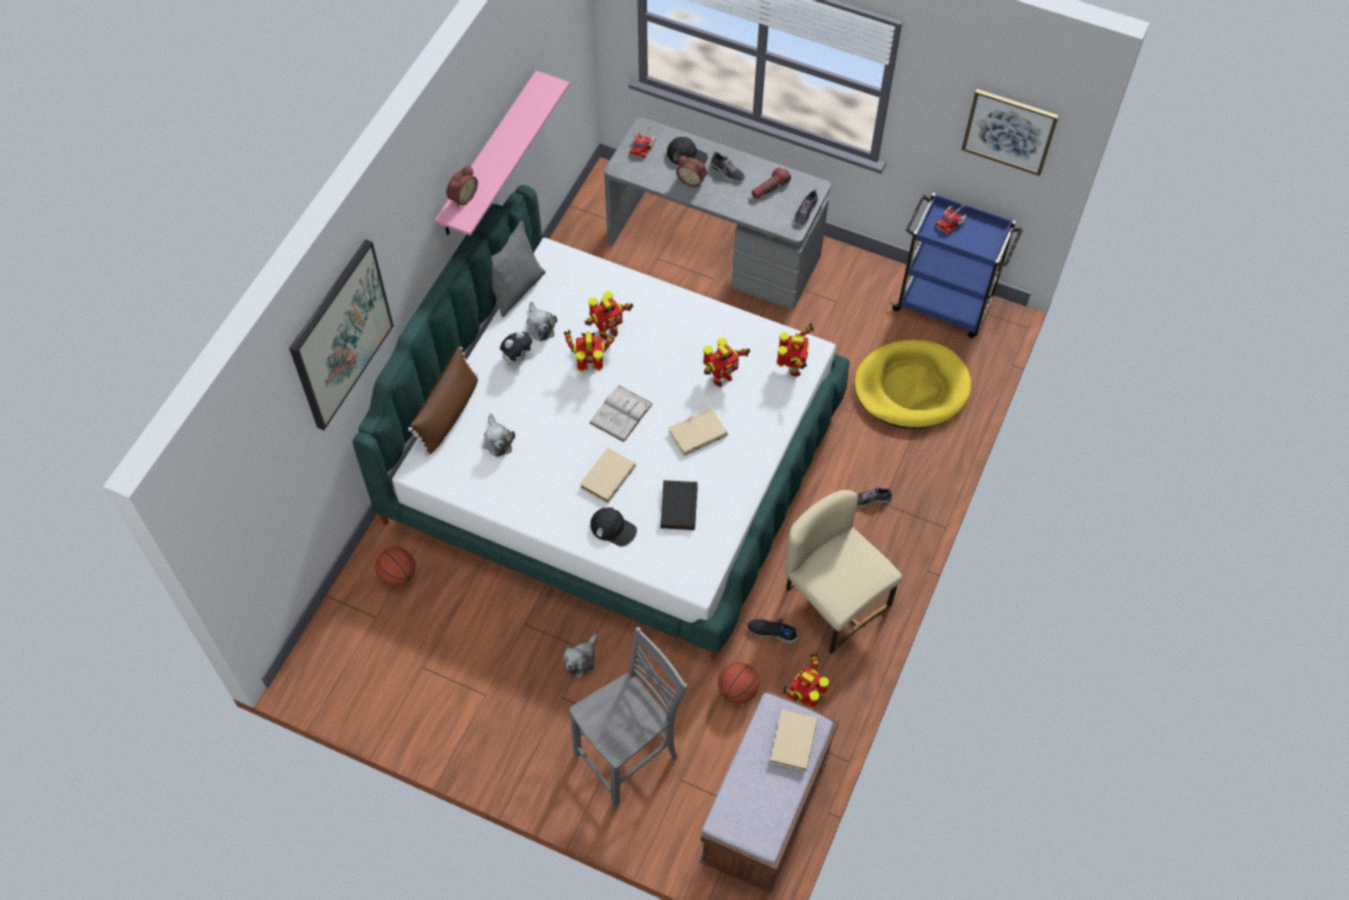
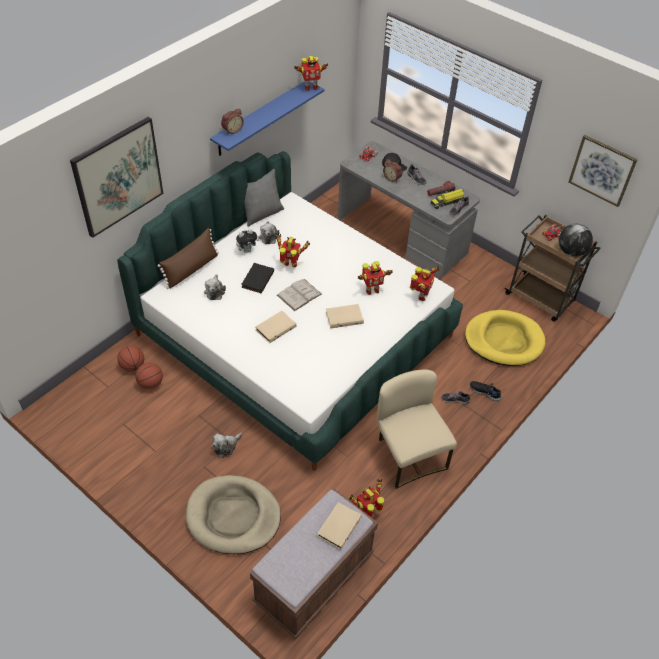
camera: 15 degrees right, 10 degrees down
pink shelf [435,71,570,236] -> blue shelf [210,81,325,156]
grey chair [569,627,688,807] -> beige dog bed [186,475,281,554]
toy robot [584,291,634,340] -> toy robot moved to [294,56,328,91]
black cap [590,508,637,547] -> none
black book [660,480,698,530] -> black book moved to [241,263,274,293]
basketball [718,662,759,704] -> basketball moved to [135,363,163,389]
black shoe [748,618,798,644] -> black shoe moved to [470,381,501,401]
blue cart [890,193,1022,338] -> brown cart [504,215,601,322]
none -> toy truck [431,189,464,209]
none -> globe [559,224,593,257]

